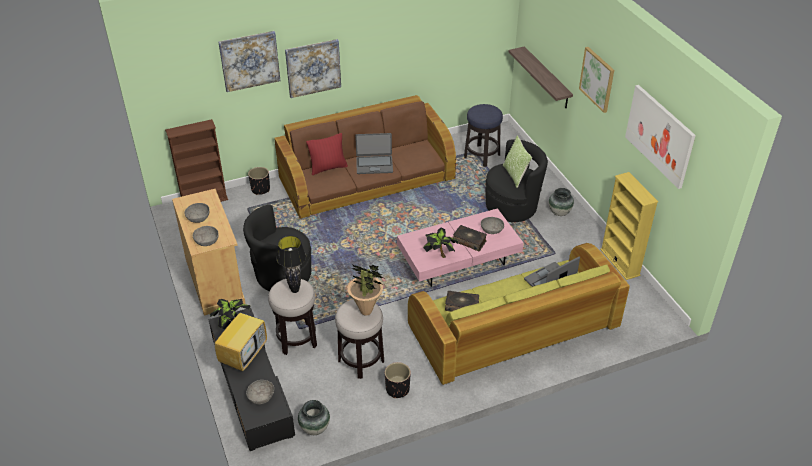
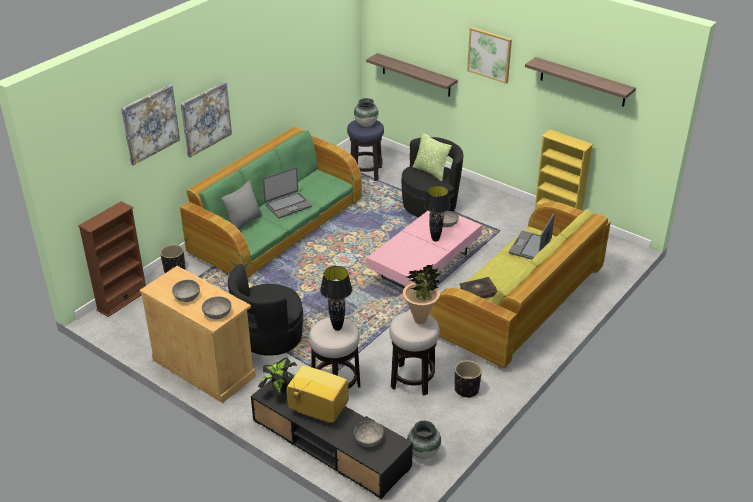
camera: 30 degrees left, 5 degrees down
television [215,302,267,371] -> television turned 60 degrees counterclockwise [287,365,349,424]
brown sofa [274,95,456,219] -> green sofa [180,127,362,279]
red pillow [306,133,348,175] -> grey pillow [221,181,263,230]
potted plant [423,227,458,258] -> none
book [452,225,487,251] -> black table lamp [424,185,451,242]
vase [549,188,574,216] -> vase moved to [354,98,379,127]
picture [625,85,696,189] -> shelf [525,57,636,107]

